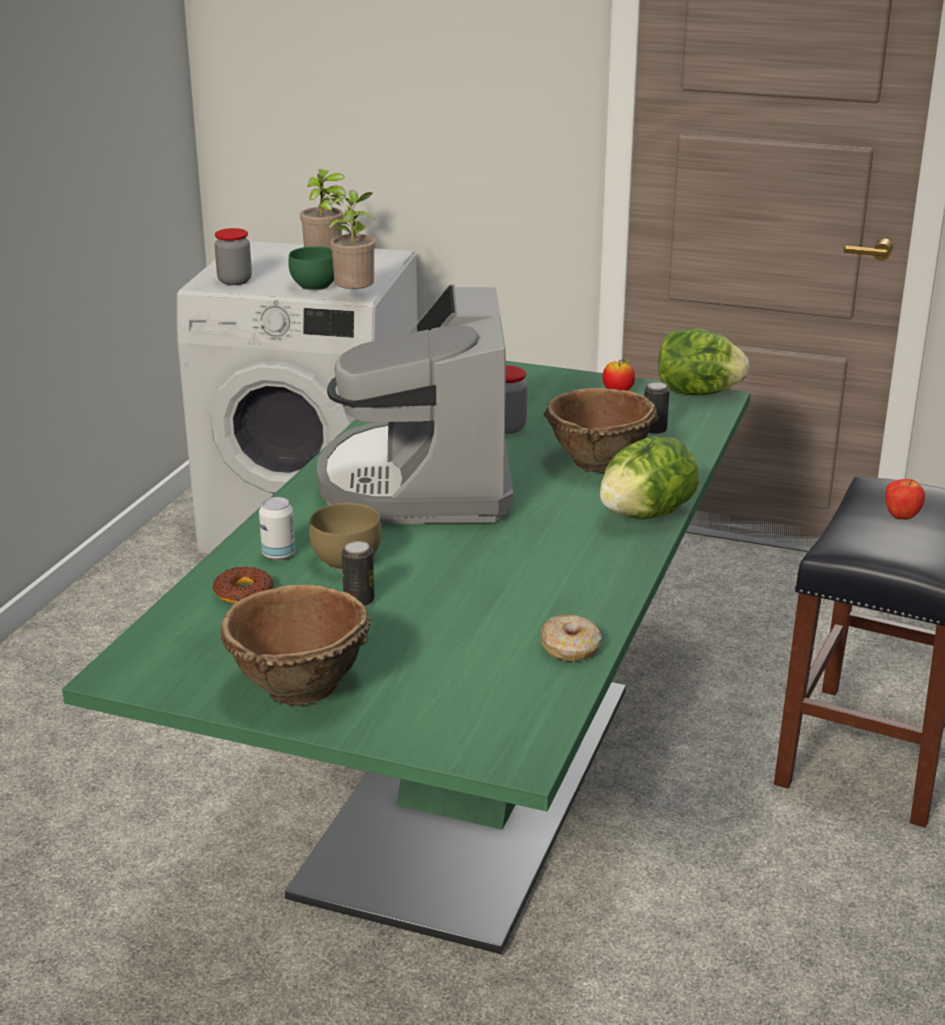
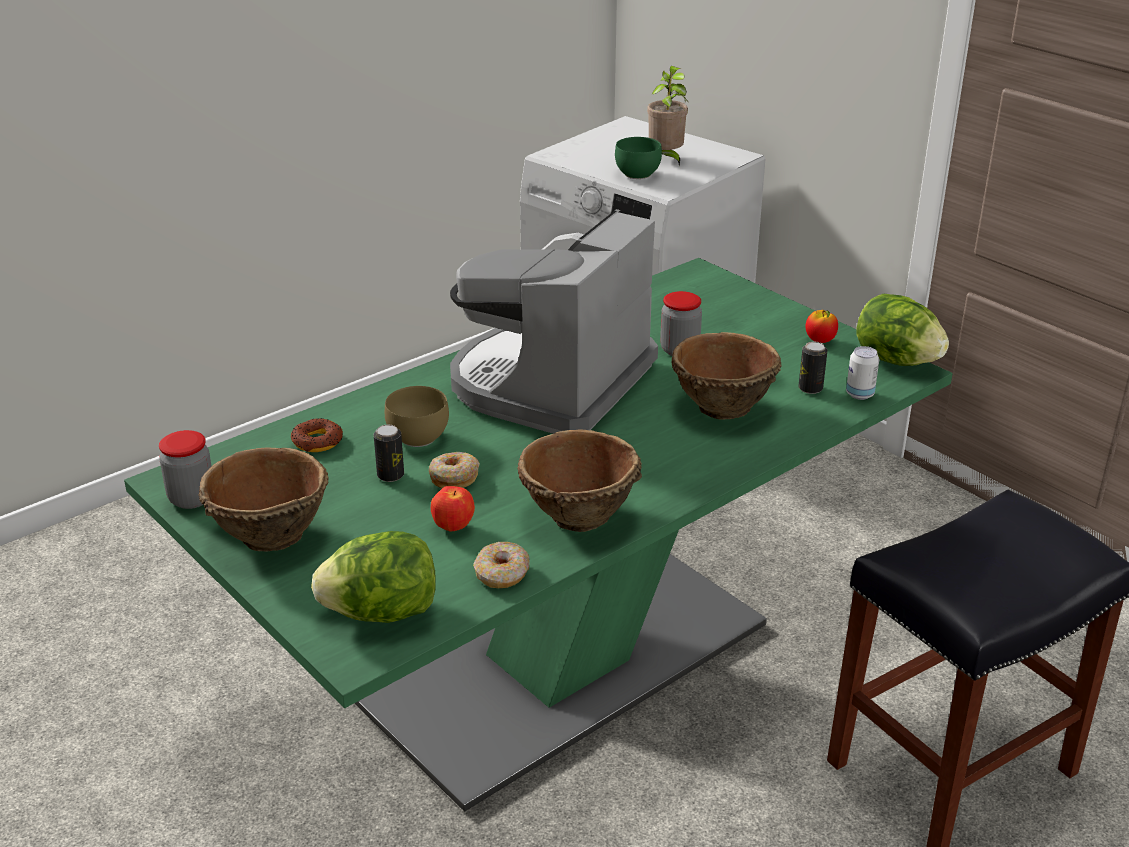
camera: 30 degrees right, 5 degrees up
jar [214,228,252,285] -> jar moved to [159,430,212,509]
can [259,497,295,560] -> can moved to [846,346,879,400]
potted plant [328,190,378,289] -> none
lettuce [600,436,699,519] -> lettuce moved to [311,531,436,623]
apple [885,479,925,520] -> apple moved to [431,486,475,532]
none -> donut [429,452,480,489]
none -> brown bowl [518,430,642,532]

